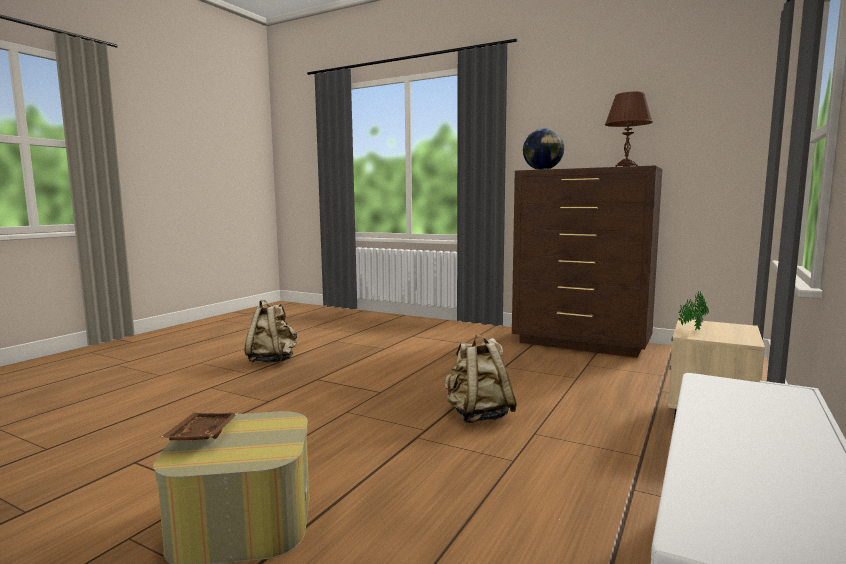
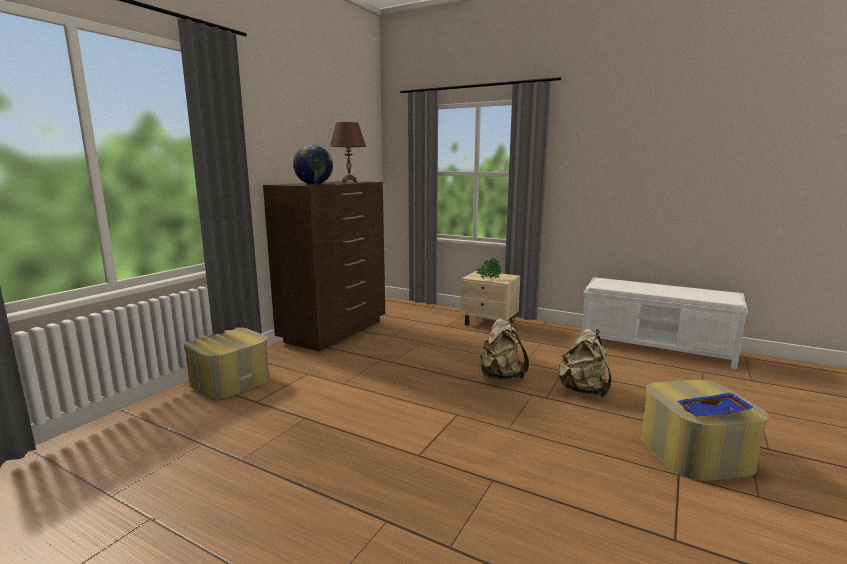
camera: 90 degrees left, 5 degrees up
brown tray [160,413,238,441] -> blue tray [677,393,754,417]
beige backpack [245,300,297,363] -> beige backpack moved to [558,329,612,397]
none -> ottoman [184,327,270,399]

